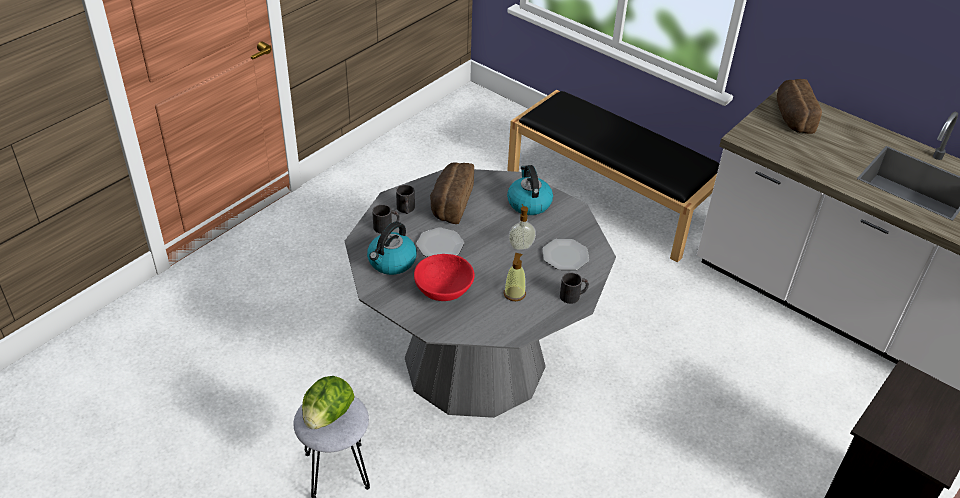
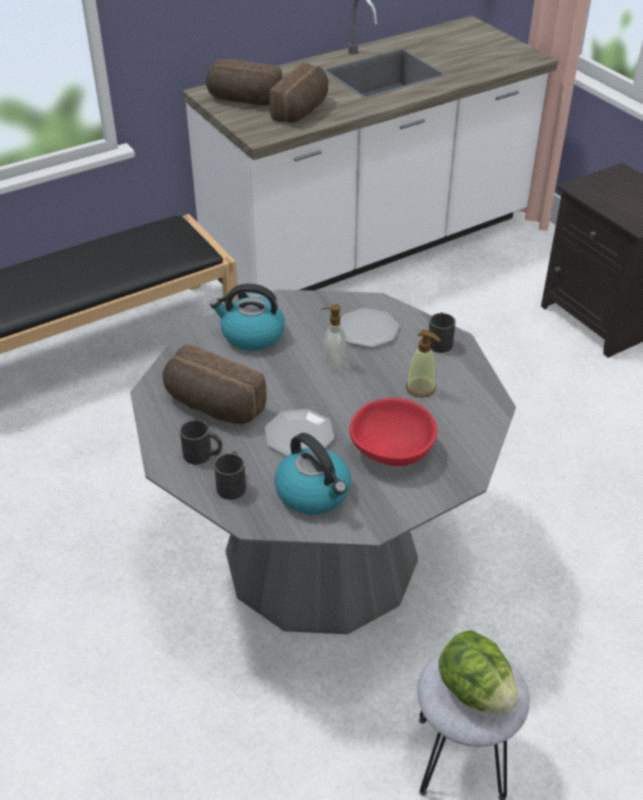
camera: 70 degrees left, 0 degrees up
none -> bread [270,63,328,123]

